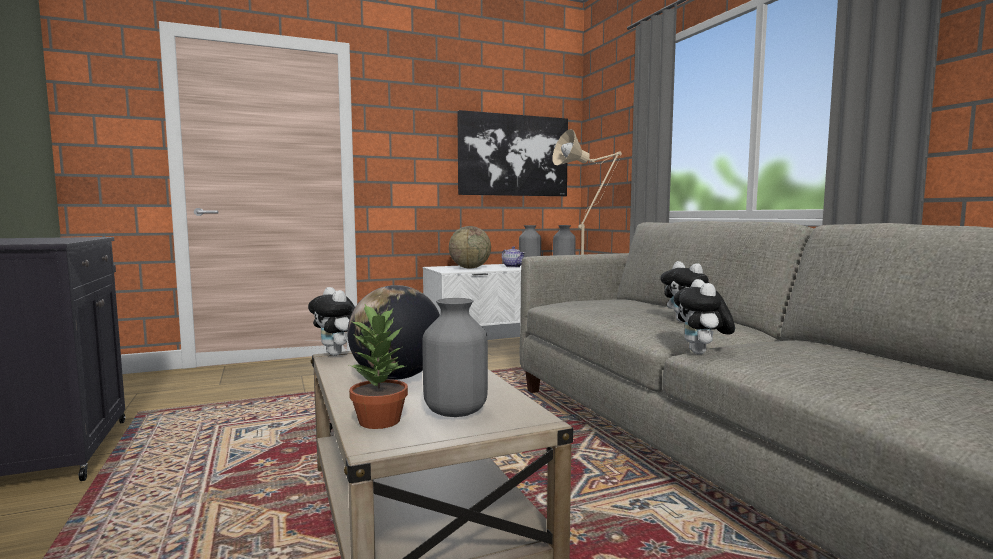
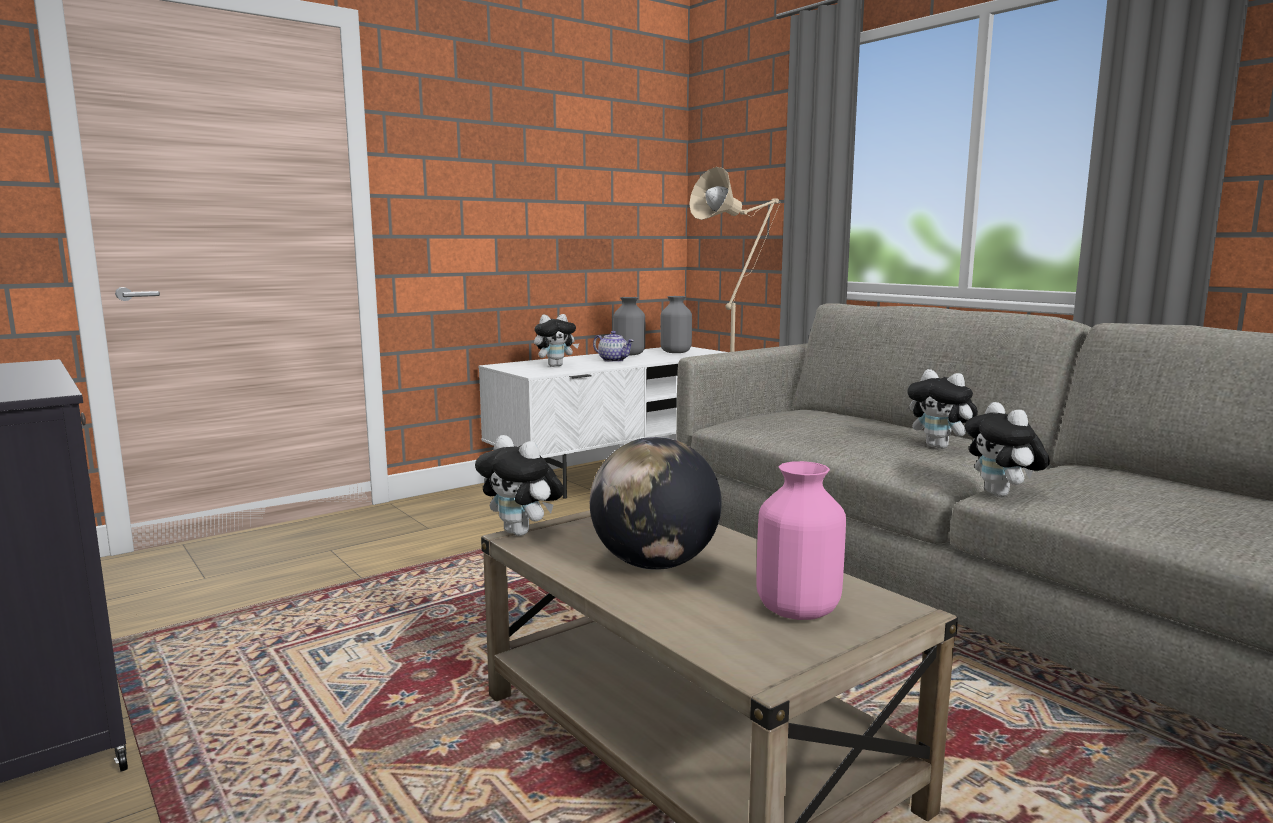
camera: 15 degrees left, 5 degrees up
potted plant [349,304,408,429] -> none
grey vase [423,298,488,417] -> pink vase [756,461,846,620]
globe [449,226,491,268] -> plush toy [534,314,579,367]
picture [457,110,568,196] -> none

